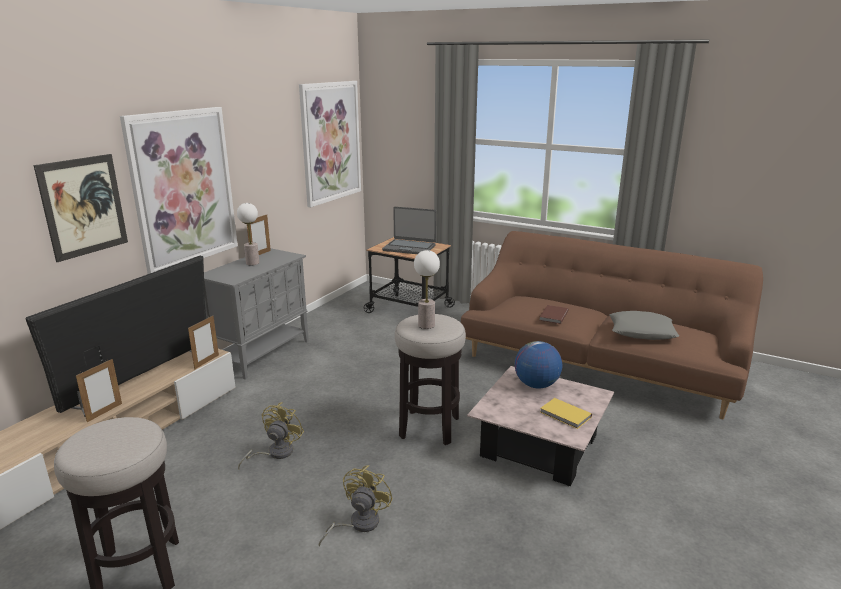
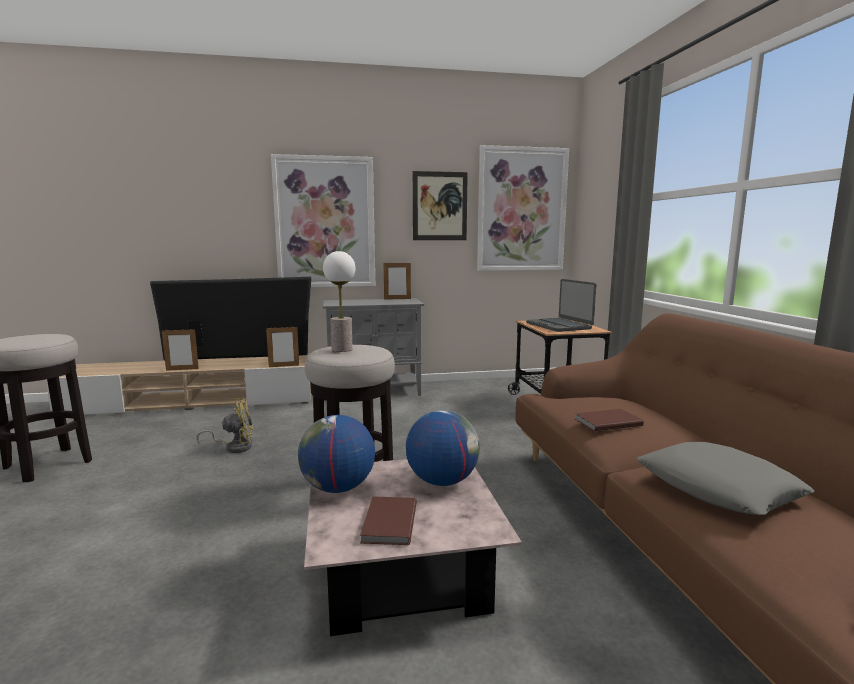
camera: 50 degrees right, 10 degrees down
picture [34,154,128,262] -> picture moved to [413,171,468,240]
table lamp [237,203,259,265] -> none
yellow fan [318,465,393,547] -> none
yellow book [540,398,592,429] -> brown book [360,497,417,545]
none -> globe [298,415,375,493]

